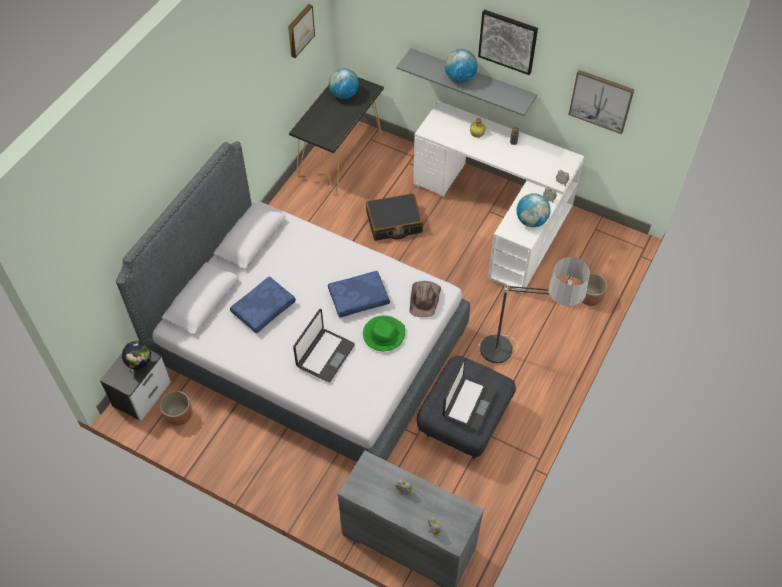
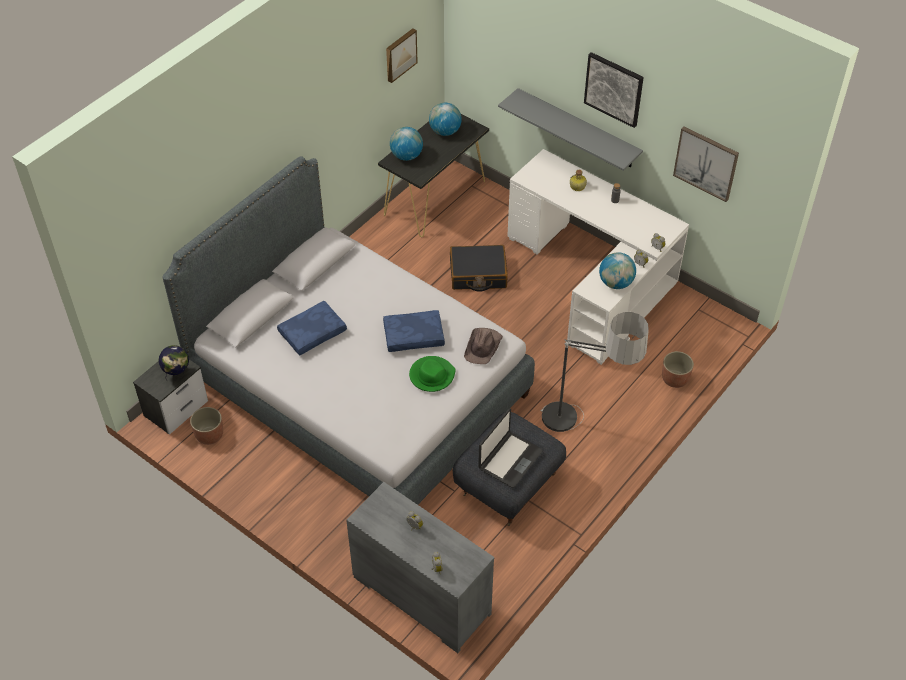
camera: 10 degrees right, 5 degrees down
laptop [293,309,355,382] -> none
globe [445,49,477,83] -> globe moved to [390,127,423,161]

